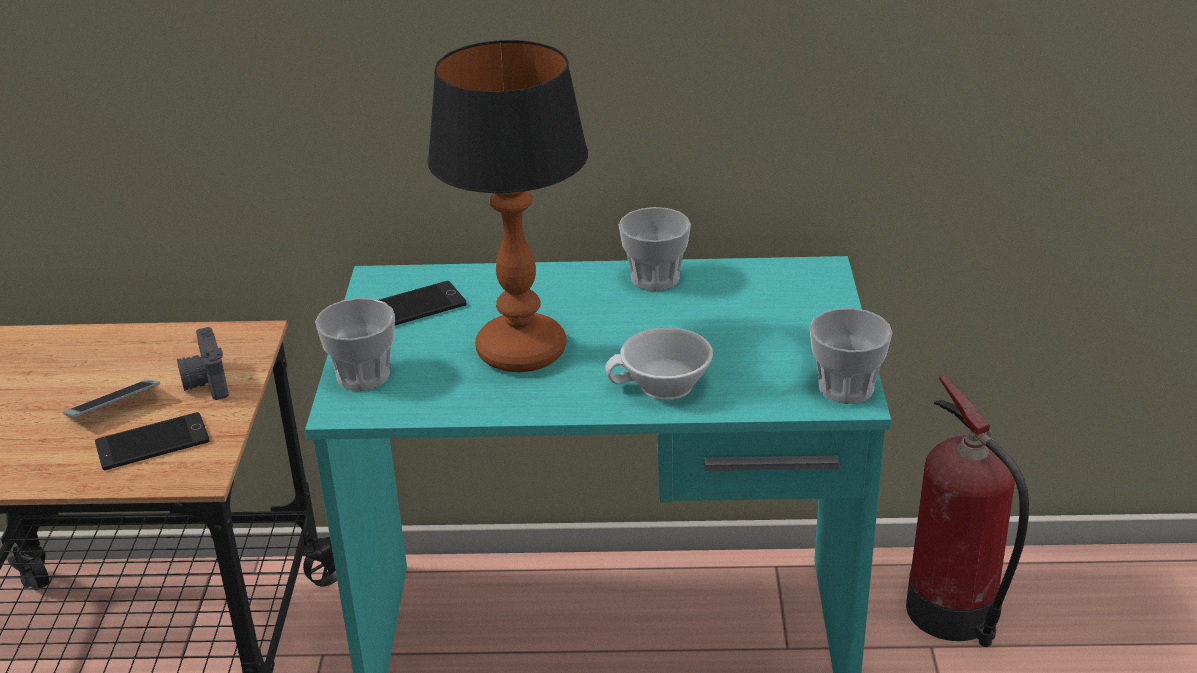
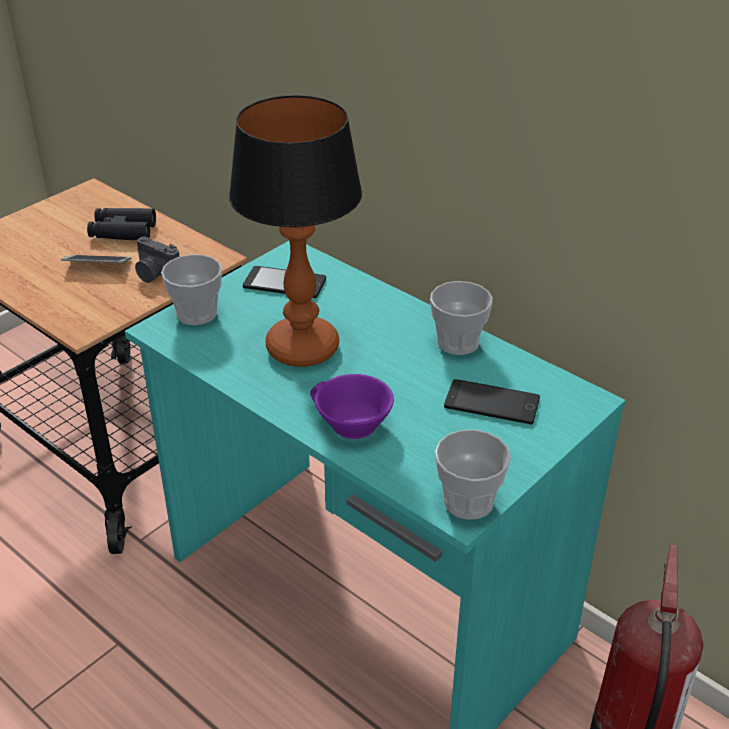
camera: 40 degrees right, 5 degrees up
phone [95,412,210,470] -> phone moved to [444,379,540,425]
camera [177,327,229,400] -> camera turned 75 degrees counterclockwise [135,236,180,283]
white cup [605,327,713,400] -> purple cup [310,374,394,439]
none -> black binoculars [87,208,156,240]

